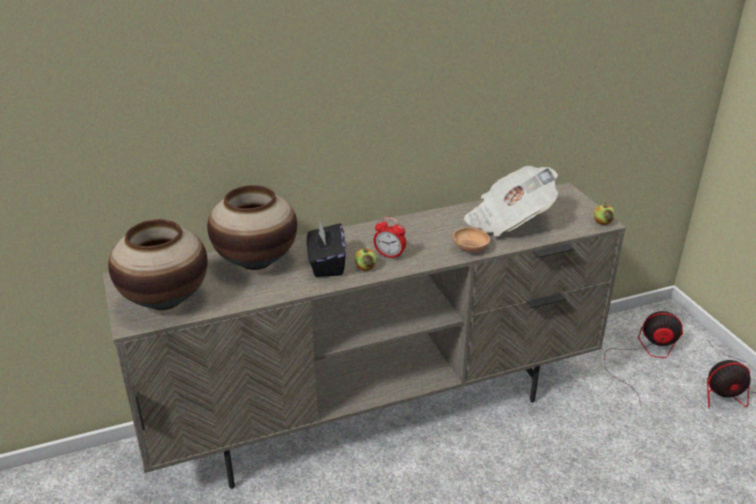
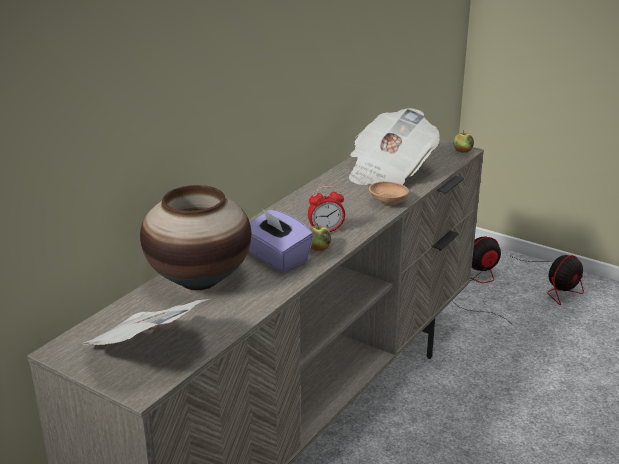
camera: 35 degrees left, 5 degrees down
vase [108,219,208,310] -> newspaper [81,299,210,345]
black tissue box [307,220,346,277] -> purple tissue box [248,208,314,272]

